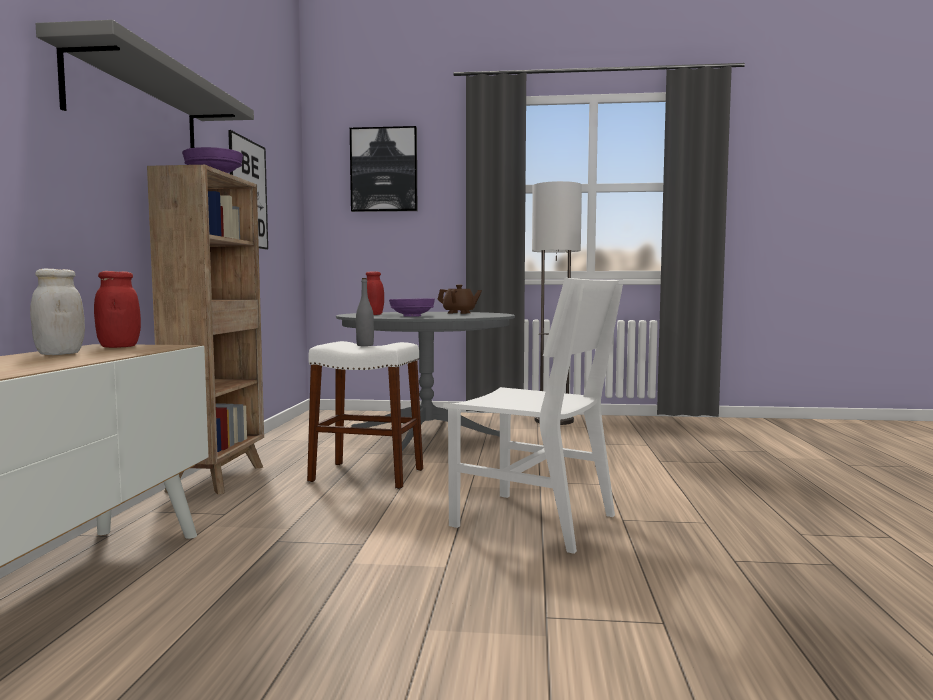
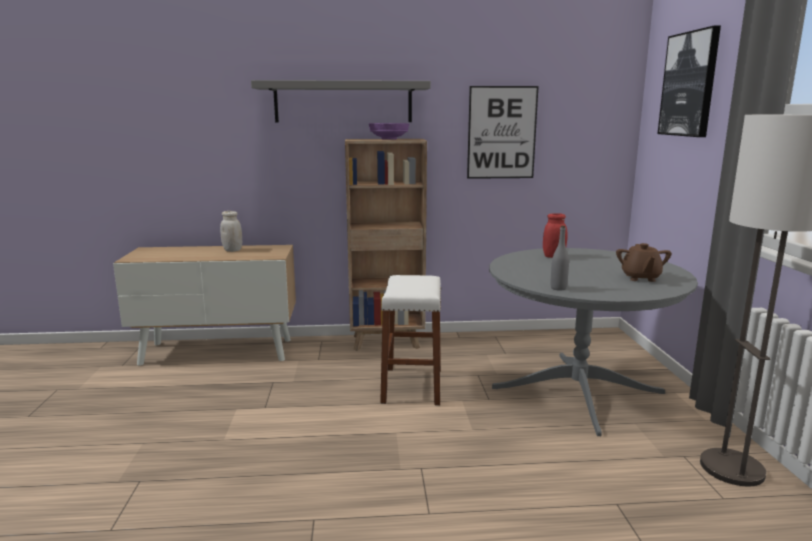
camera: 80 degrees right, 10 degrees up
red jar [94,271,141,348] -> none
grey bottle [356,278,374,346] -> grey bottle moved to [551,226,569,291]
purple bowl [389,298,435,317] -> none
white chair [443,278,623,554] -> none

